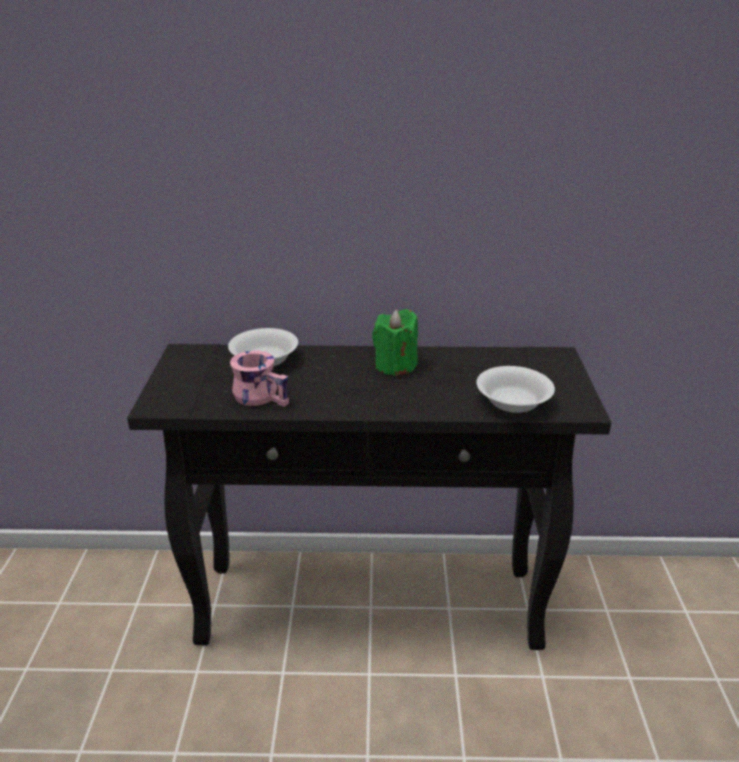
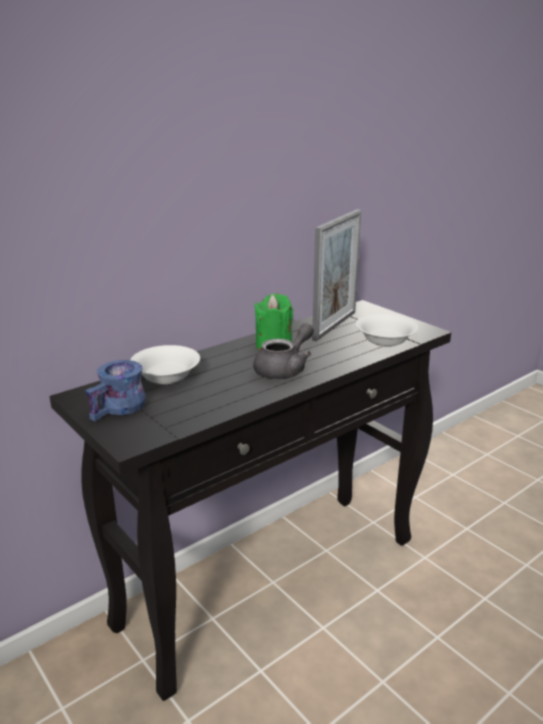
camera: 40 degrees left, 5 degrees down
pink mug [230,351,289,407] -> none
none -> blue mug [85,360,146,421]
none -> grey teapot [253,323,314,379]
none -> picture frame [312,209,361,341]

